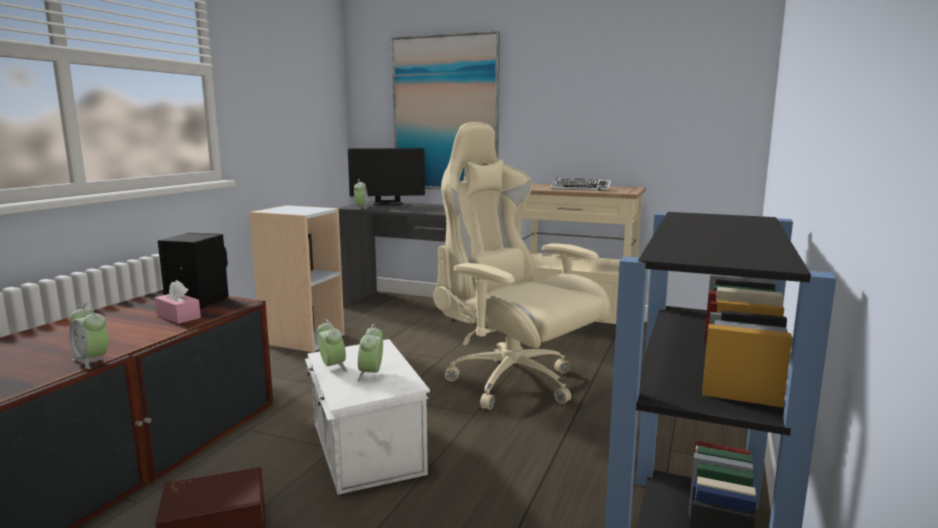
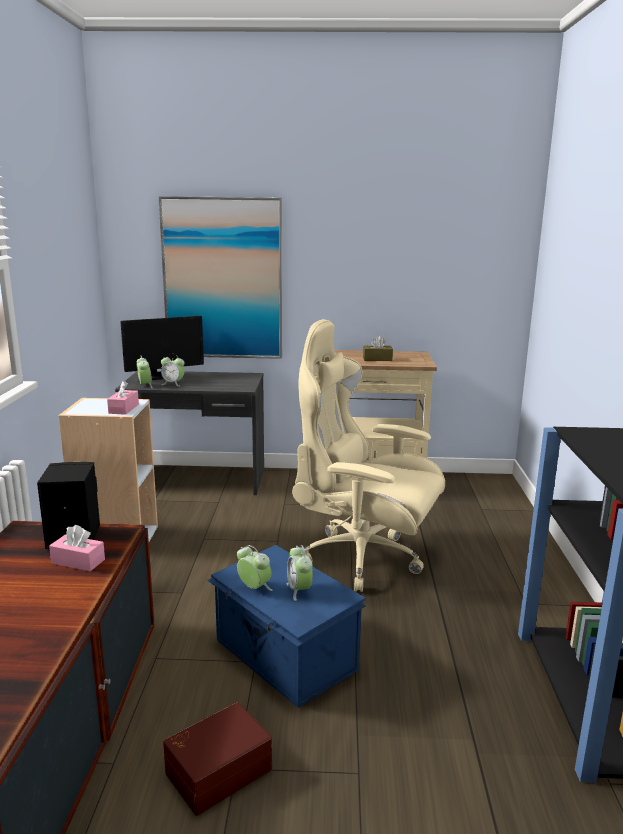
camera: 20 degrees left, 5 degrees up
alarm clock [69,303,109,369] -> alarm clock moved to [161,354,184,386]
white storage box [305,339,430,495] -> blue storage box [207,545,366,708]
keyboard [551,178,611,191] -> brown tissue box [363,336,393,361]
none -> pink tissue box [107,381,139,415]

